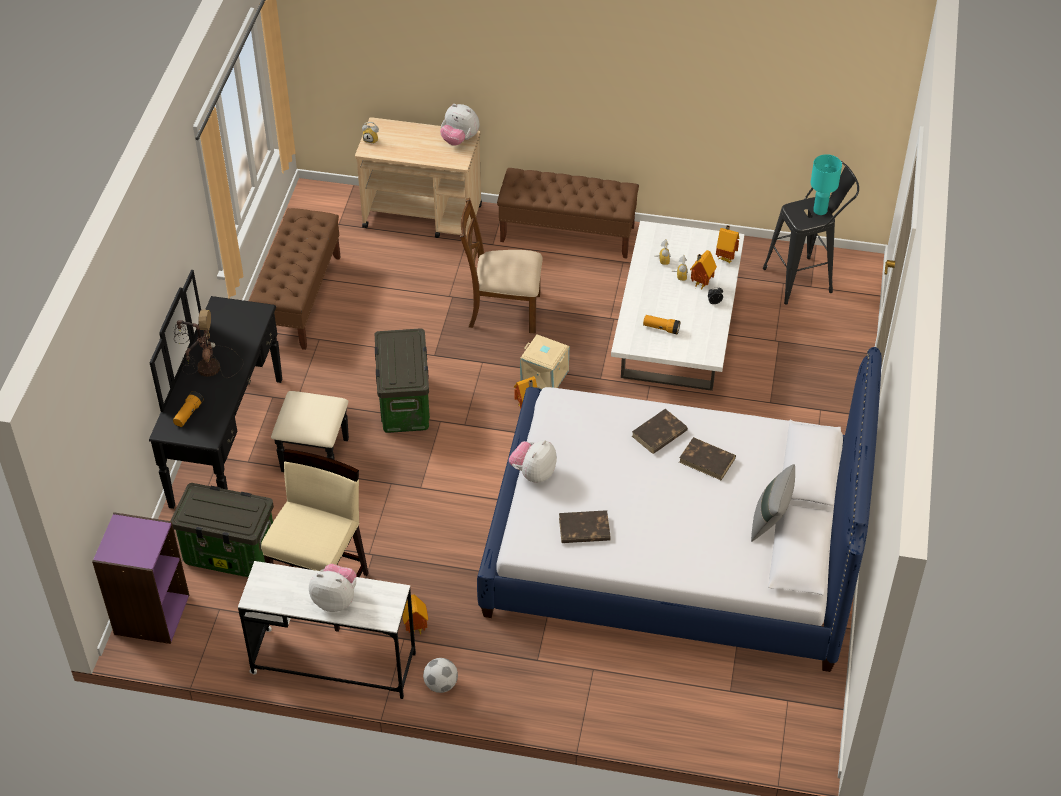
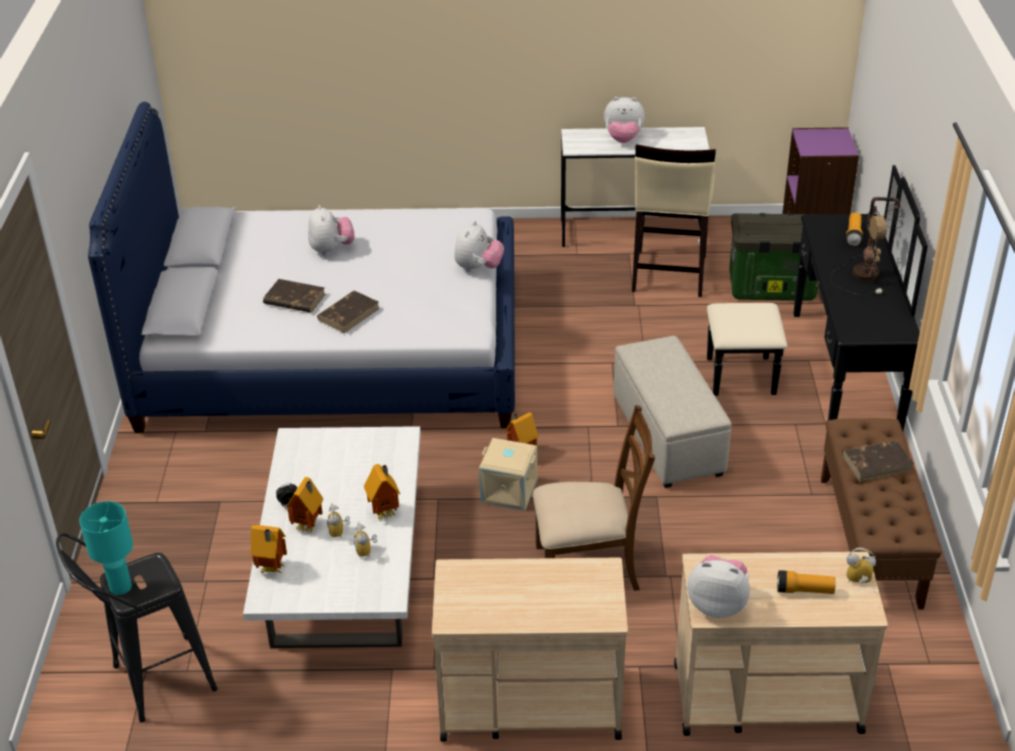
camera: 170 degrees right, 10 degrees down
storage box [375,328,430,433] -> beige ottoman [613,336,731,488]
toy house [402,595,428,635] -> toy house moved to [364,464,400,519]
football [423,658,458,693] -> none
brown bench [497,168,639,259] -> beige cart [432,558,628,742]
brown book [559,510,610,543] -> brown book moved to [842,440,914,482]
flashlight [643,315,680,334] -> flashlight moved to [777,570,836,594]
grey pillow [751,464,795,541] -> none
none -> plush toy [308,205,355,255]

